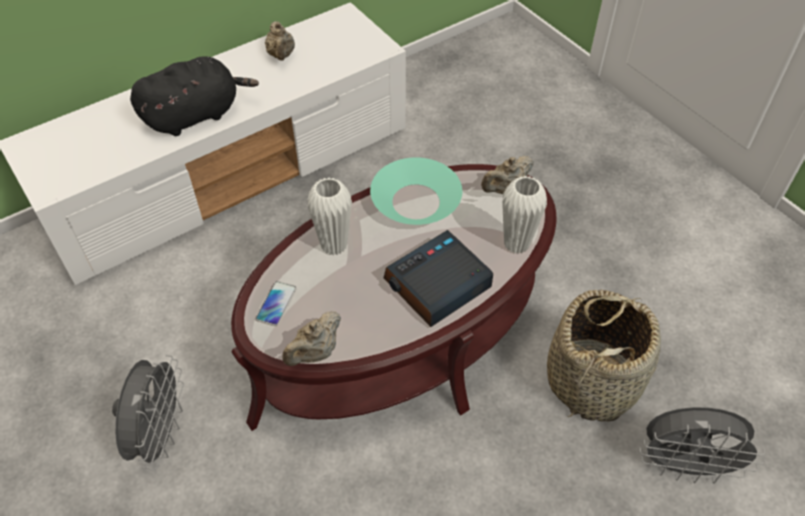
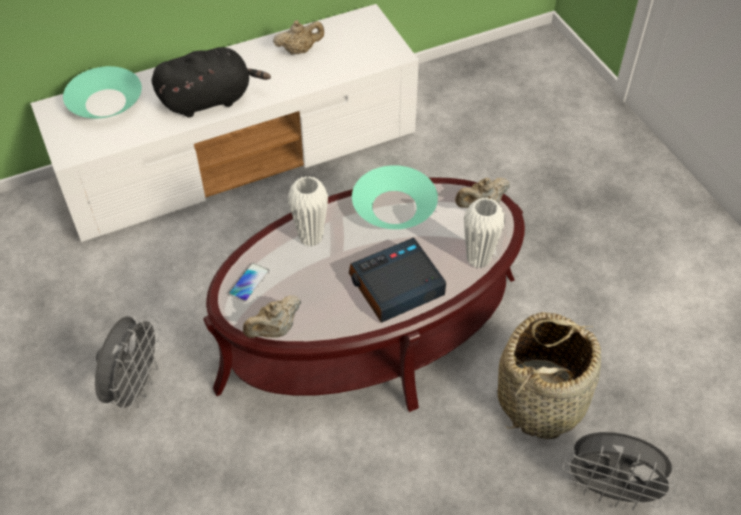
camera: 10 degrees right, 0 degrees up
beige teapot [265,21,295,61] -> beige teapot turned 105 degrees counterclockwise [273,20,324,55]
none -> turquoise bowl [63,66,142,118]

